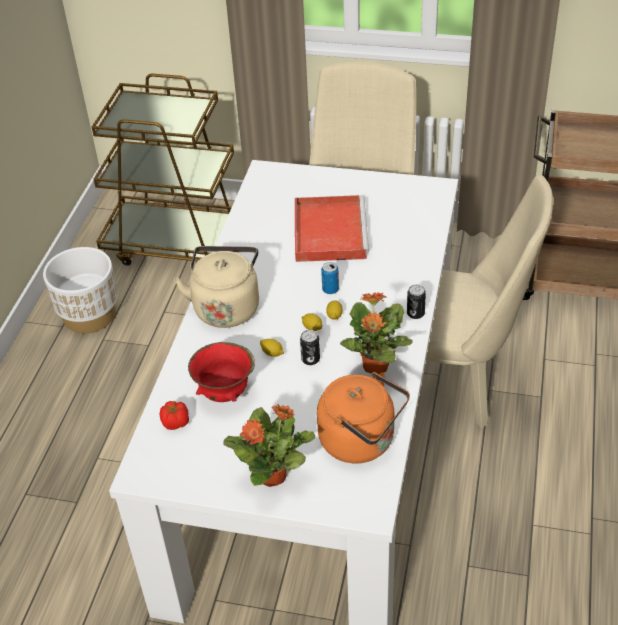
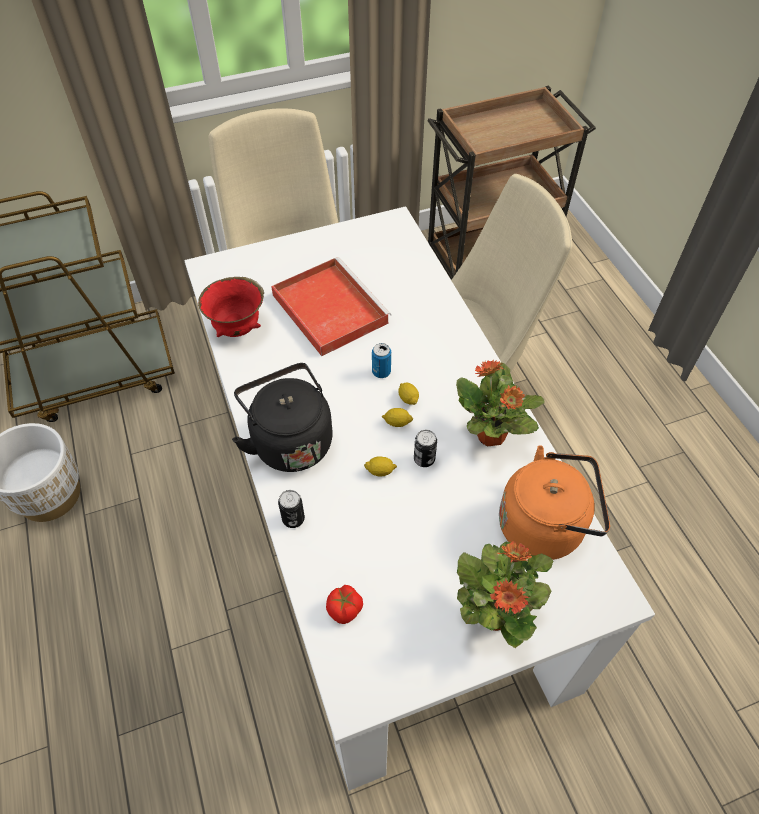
camera: 35 degrees left, 10 degrees up
beige kettle [174,246,259,328] -> black kettle [232,363,333,472]
red bowl [188,342,255,402] -> red bowl moved to [198,277,264,337]
can [407,284,426,319] -> can moved to [278,490,305,528]

